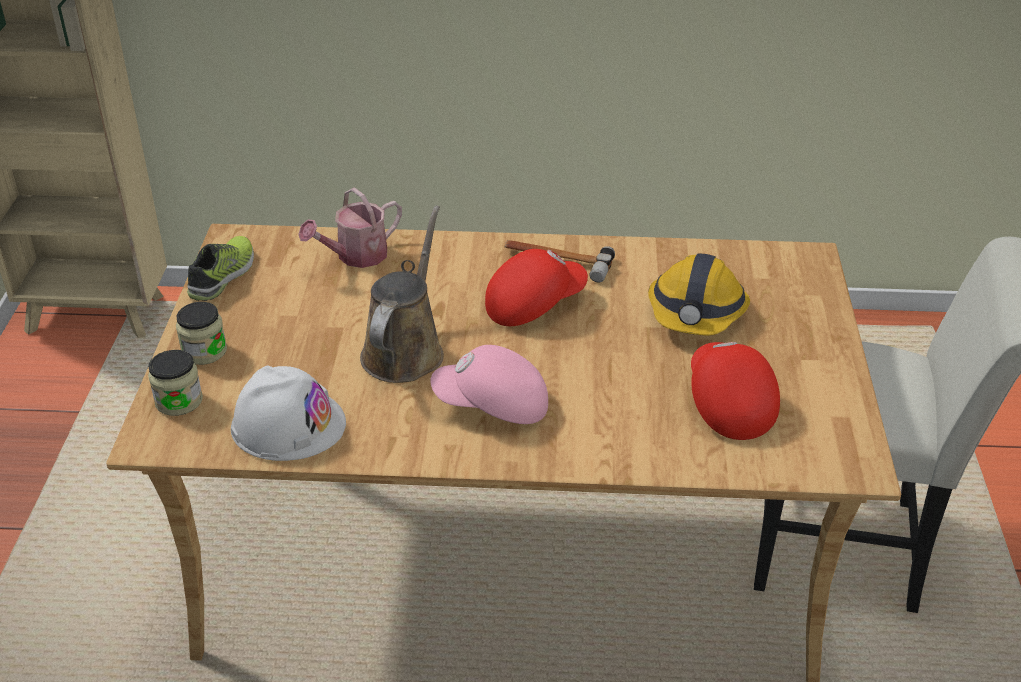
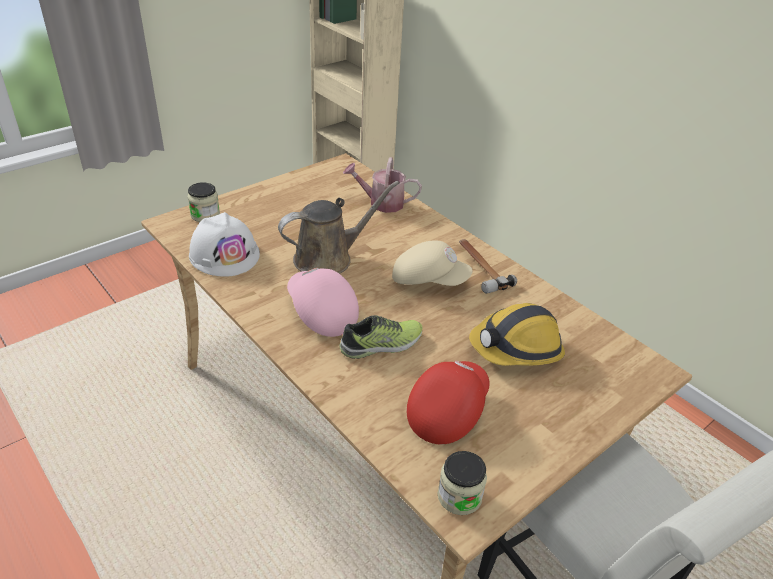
camera: 45 degrees right, 0 degrees up
jar [176,302,227,365] -> jar moved to [438,451,487,515]
shoe [187,236,254,301] -> shoe moved to [339,315,422,359]
red cap [485,249,588,326] -> beige cap [392,240,473,286]

